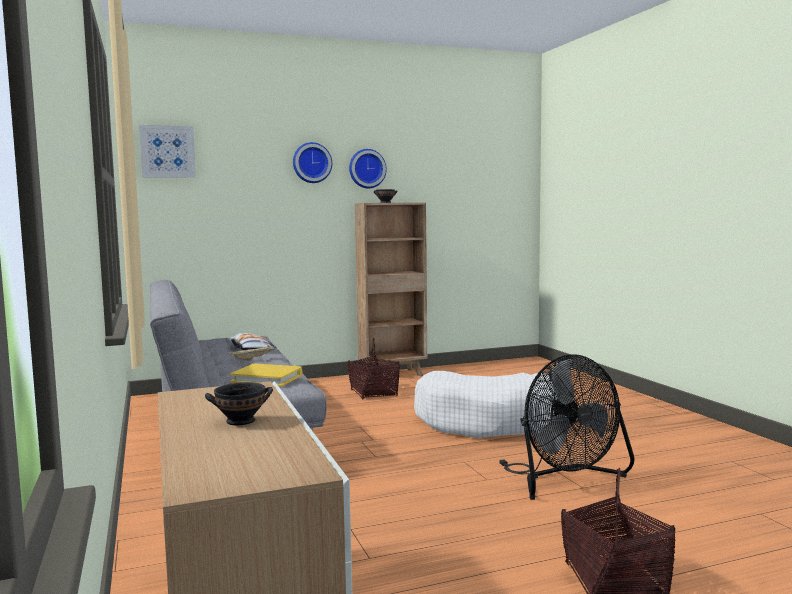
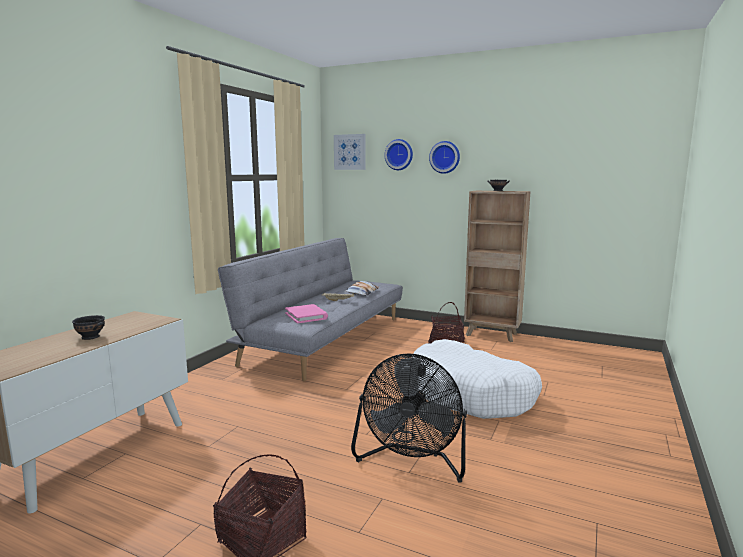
camera: 45 degrees right, 5 degrees up
yellow book [230,364,302,387] -> pink book [285,304,328,323]
wall clock [349,149,387,189] -> wall clock moved to [384,139,413,170]

